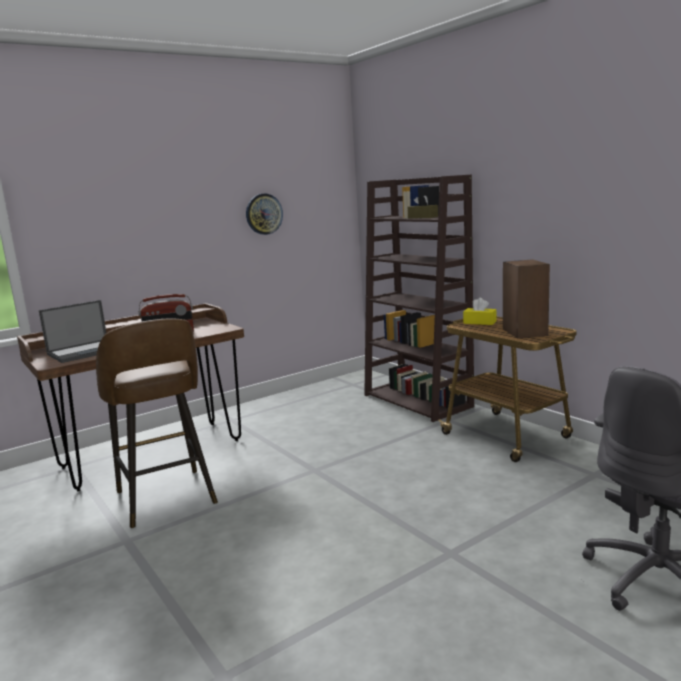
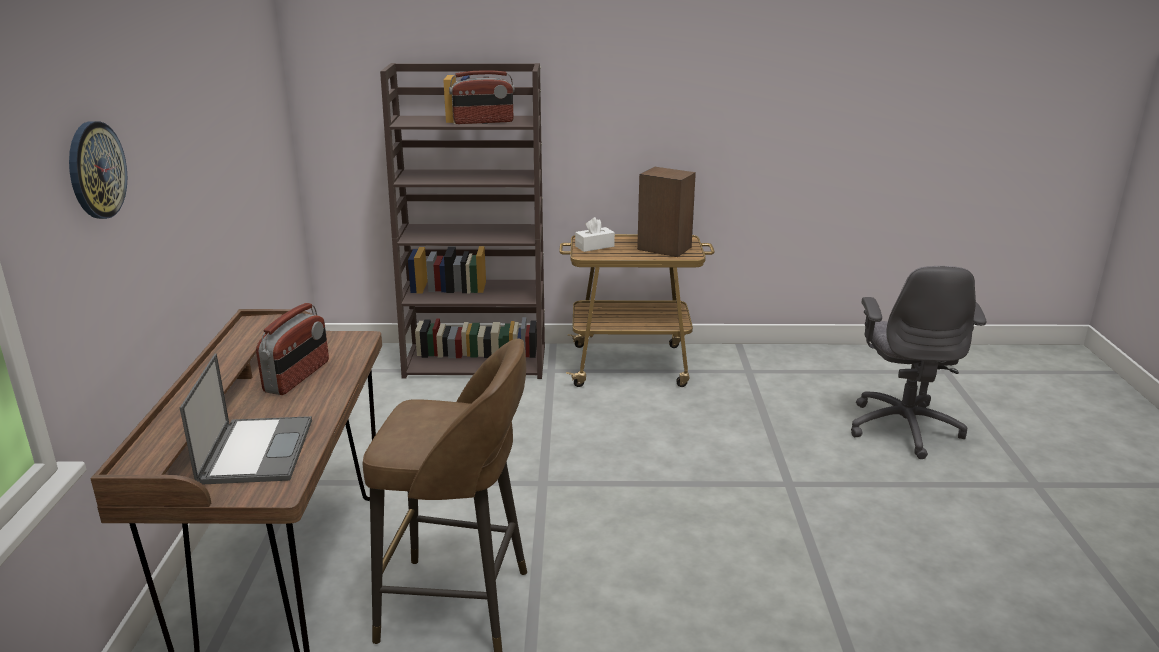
camera: 55 degrees left, 10 degrees up
wall clock [246,193,283,235] -> wall clock moved to [69,121,127,219]
brown tissue box [407,196,438,219] -> radio [449,70,515,124]
yellow tissue box [463,298,496,325] -> white tissue box [575,217,615,252]

